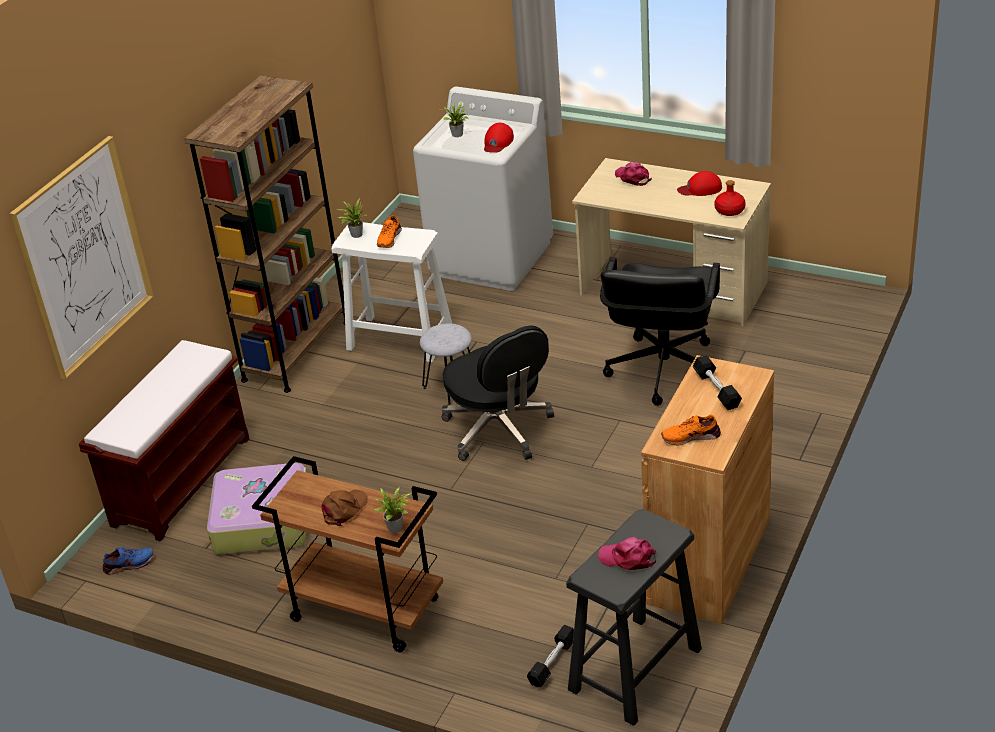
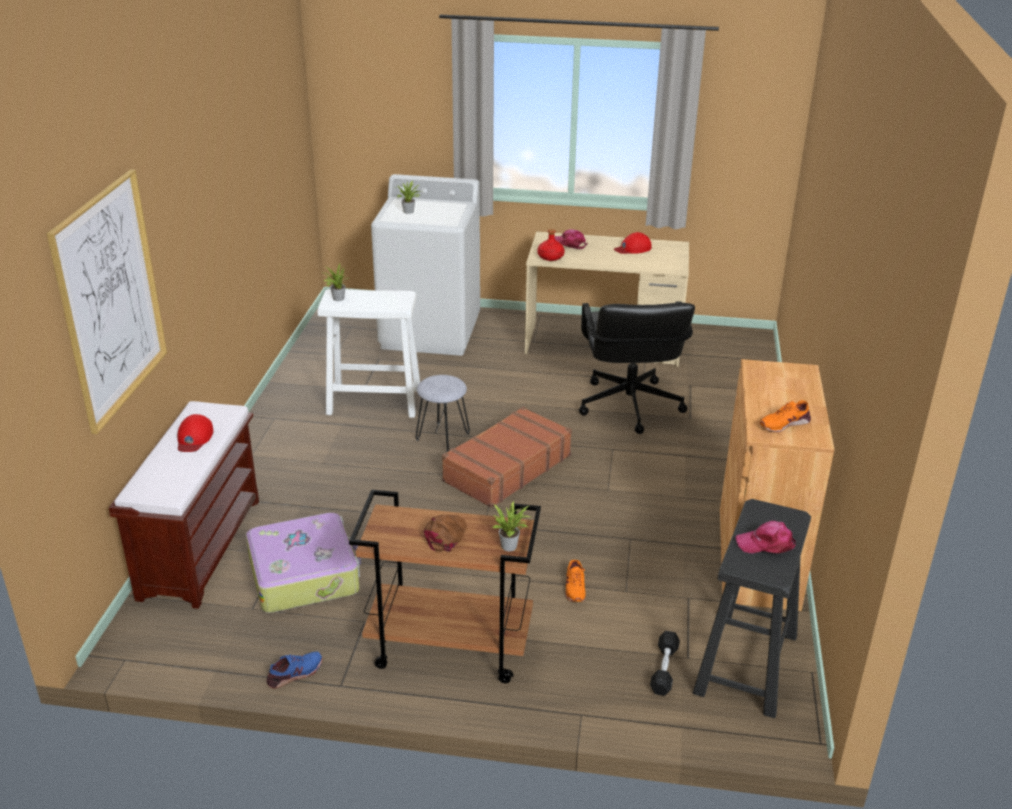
camera: 20 degrees left, 5 degrees down
blue shoe [103,547,154,575] -> blue shoe moved to [267,651,322,688]
brown bookcase [184,75,345,393] -> none
orange shoe [377,215,402,248] -> orange shoe moved to [565,560,586,602]
black office chair [442,325,554,461] -> brown suitcase [442,407,572,508]
red cap [484,123,514,153] -> red cap moved to [177,414,213,452]
black dumbbell [693,355,742,410] -> none
red bottle [714,180,746,216] -> red bottle moved to [538,229,565,261]

